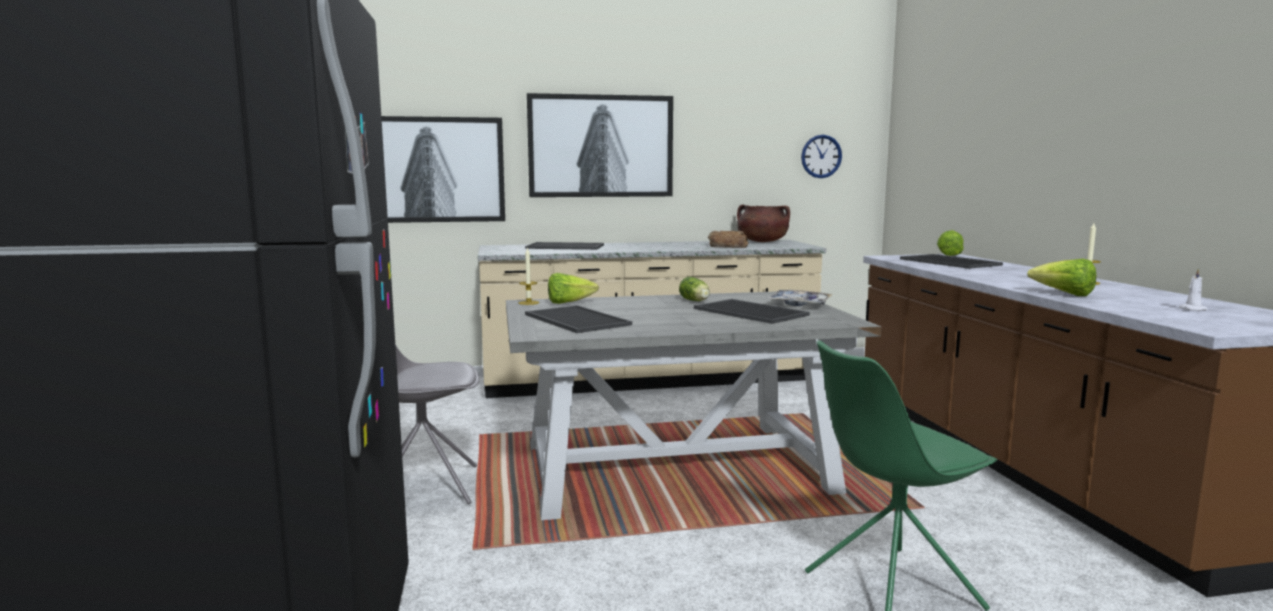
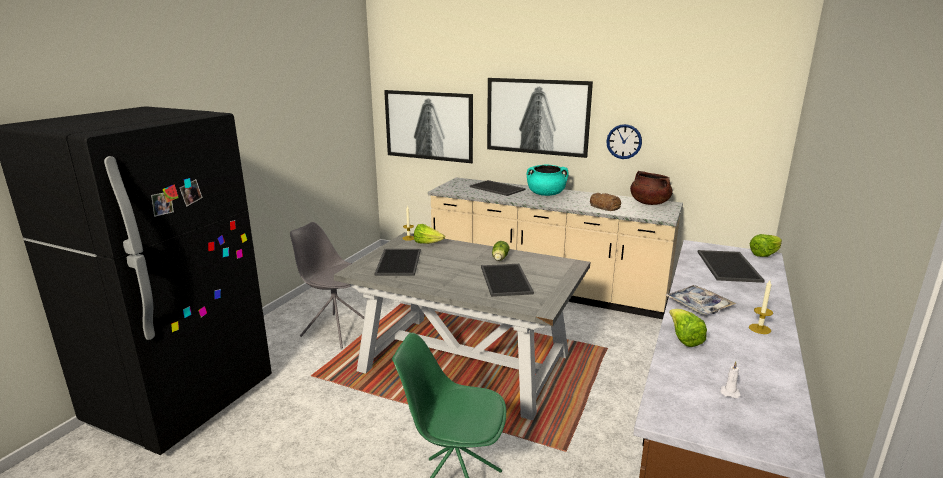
camera: 35 degrees right, 10 degrees up
tray [768,290,833,306] -> tray moved to [666,285,736,315]
wall clock [801,135,842,178] -> wall clock moved to [606,124,642,159]
none -> turquoise cooking pot [527,164,569,196]

